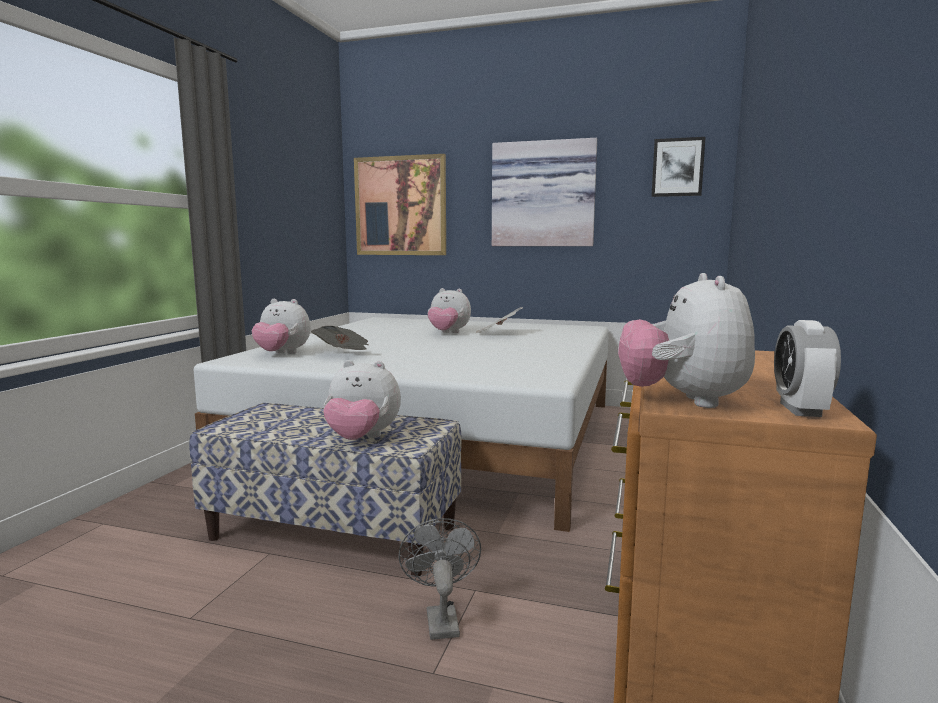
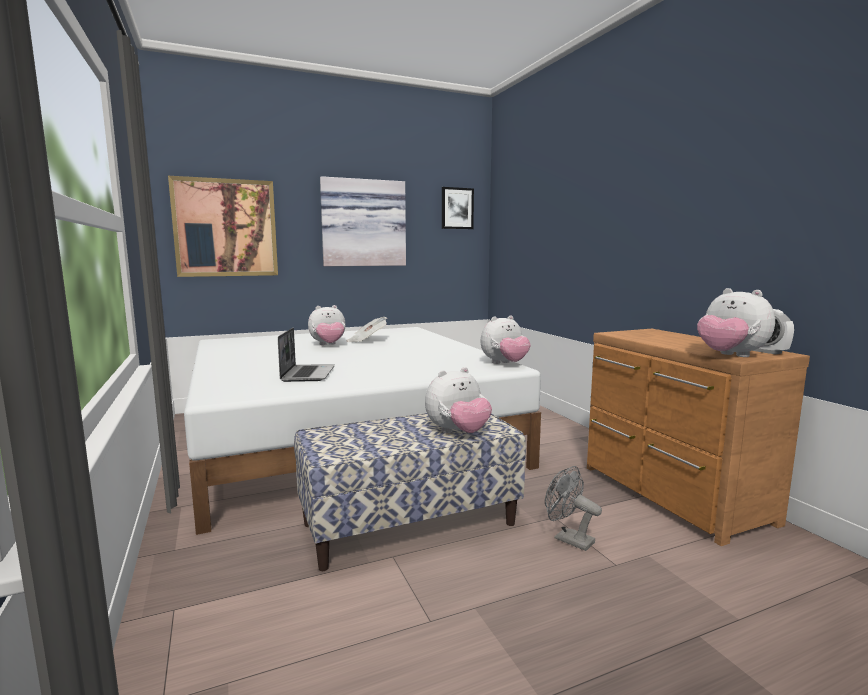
camera: 40 degrees left, 0 degrees up
plush toy [252,299,310,354] -> plush toy moved to [481,315,531,364]
newspaper [311,326,369,350] -> laptop [278,328,335,382]

